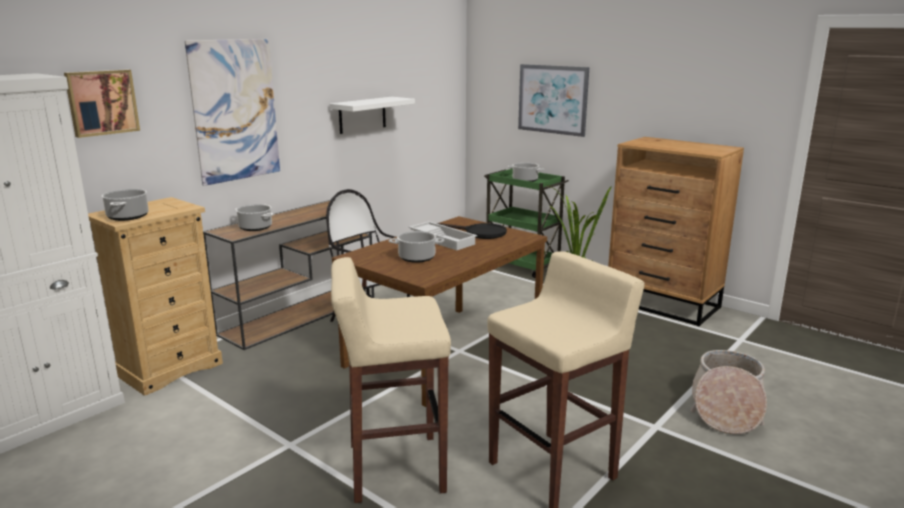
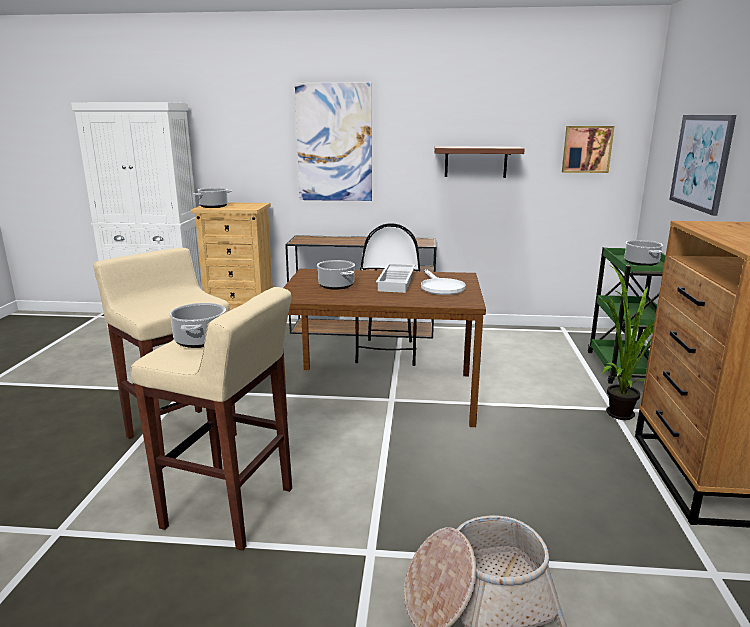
camera: 55 degrees right, 0 degrees up
picture [64,69,140,138] -> picture moved to [562,126,614,173]
cooking pot [235,204,274,231] -> cooking pot moved to [169,303,226,348]
white shelf [329,97,415,134] -> brown shelf [434,146,525,178]
black frying pan [437,223,507,239] -> white frying pan [421,269,466,295]

